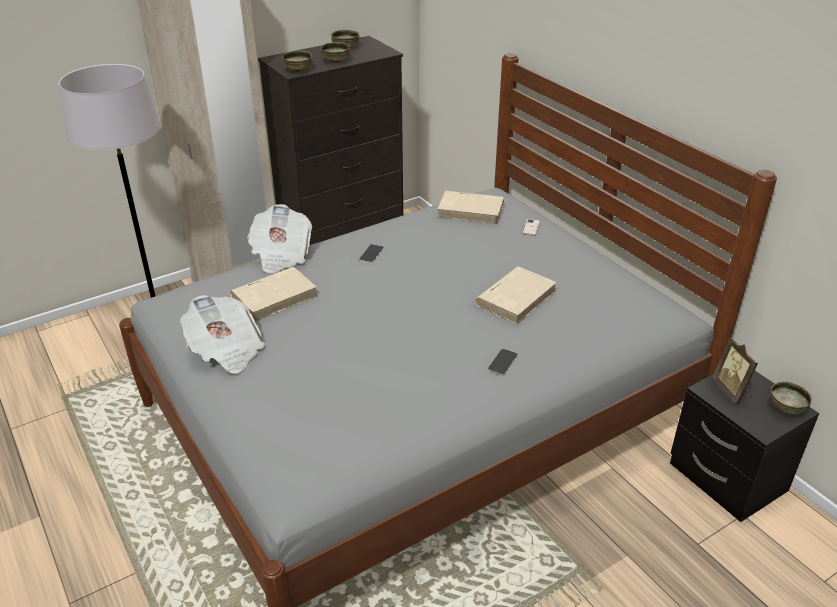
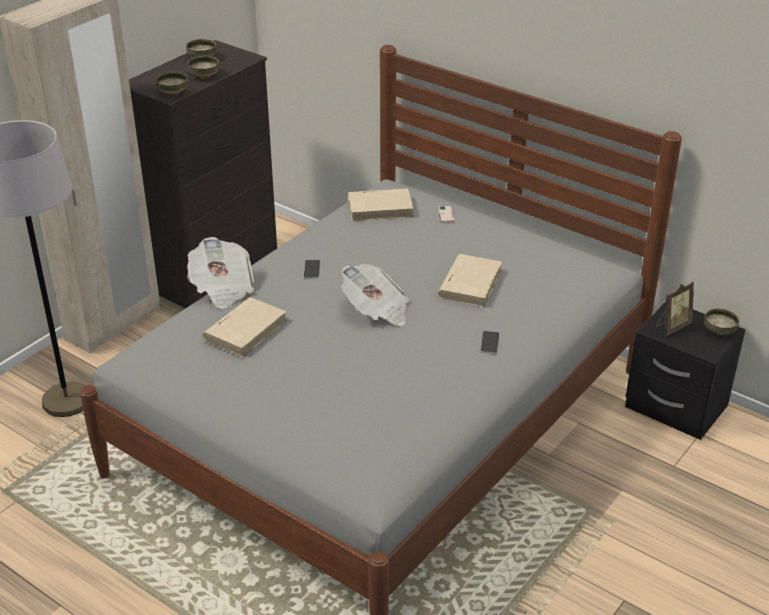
camera: 20 degrees left, 0 degrees up
newspaper [180,295,265,374] -> newspaper moved to [341,264,409,326]
picture frame [712,337,758,404] -> picture frame turned 90 degrees counterclockwise [656,282,694,336]

